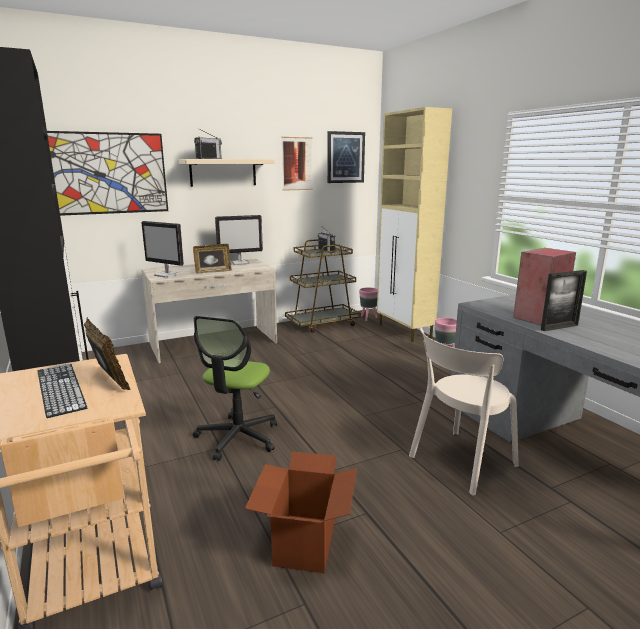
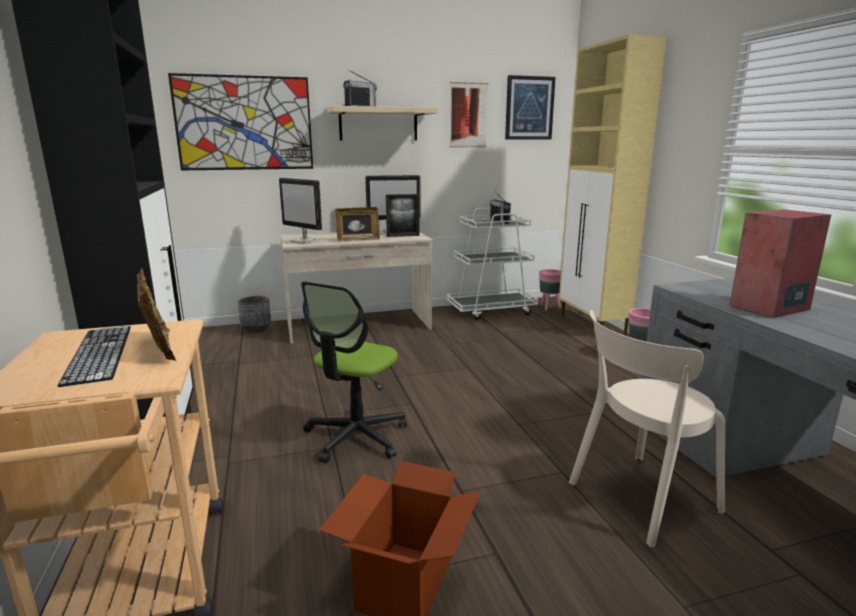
camera: 10 degrees right, 0 degrees up
brown cart [285,239,361,333] -> white cart [447,208,538,320]
picture frame [541,270,587,331] -> picture frame moved to [386,194,420,237]
none -> grey planter [238,296,271,333]

